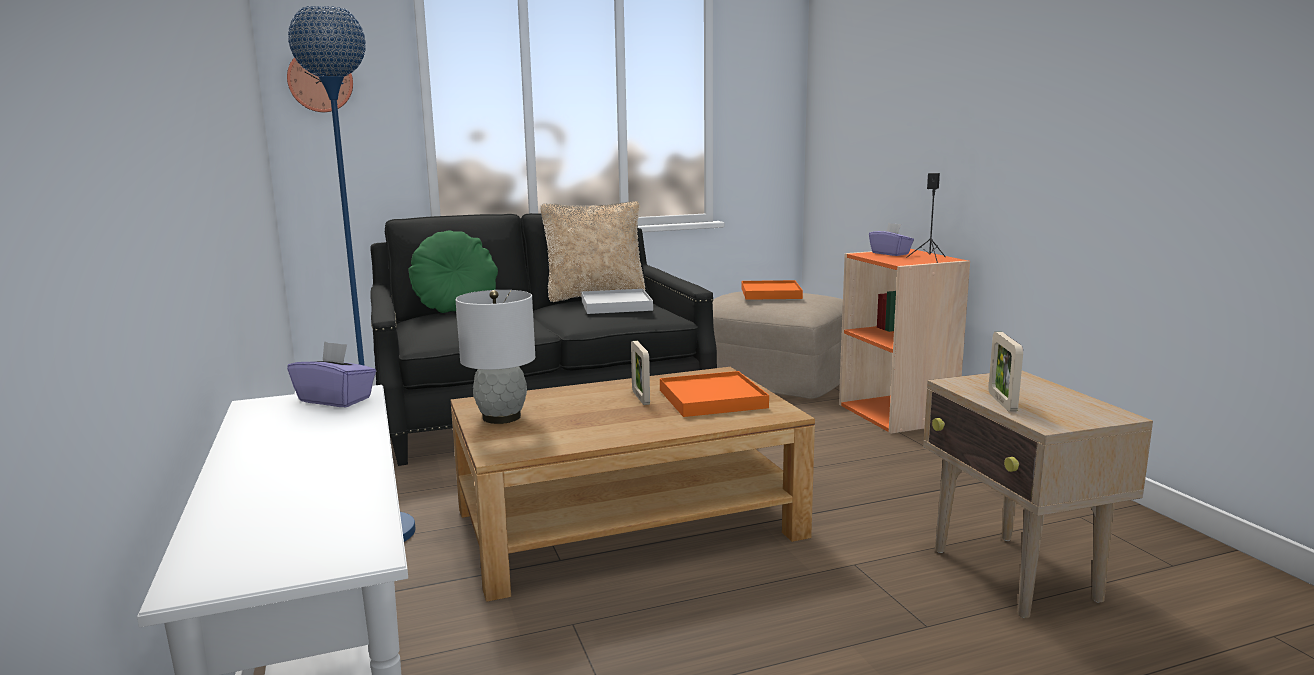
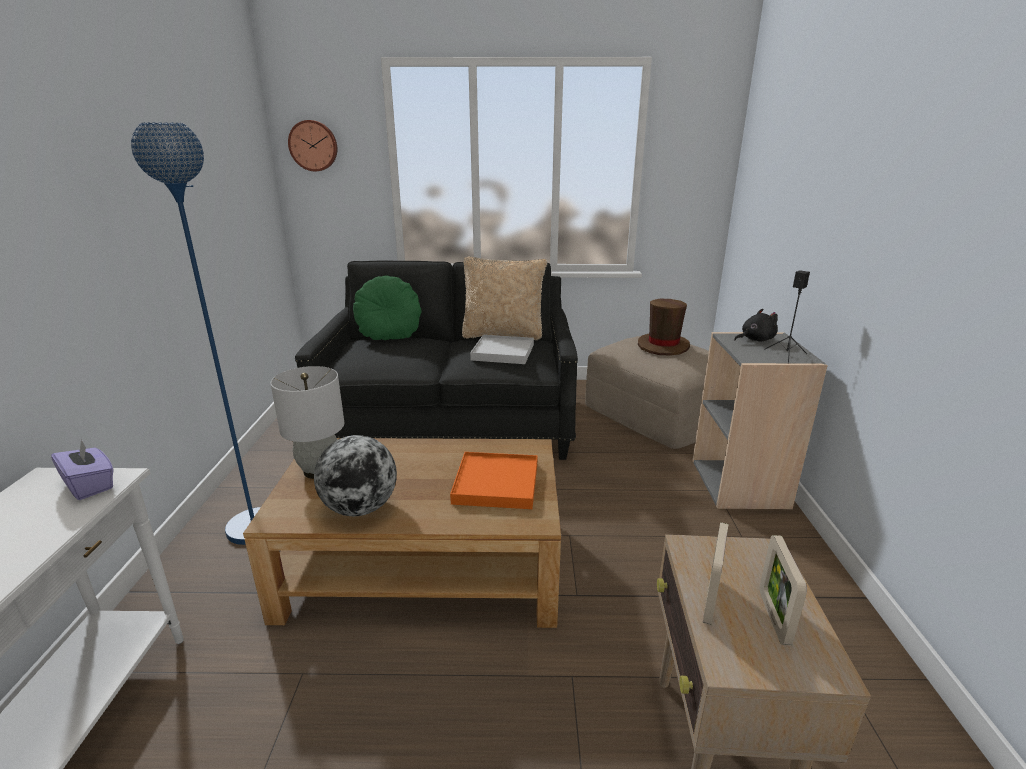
camera: 20 degrees right, 10 degrees up
picture frame [631,341,650,405] -> picture frame moved to [760,535,807,646]
orange tray [742,280,803,300] -> brown hat [638,299,690,356]
orange bookcase [839,249,970,434] -> grey bookcase [692,332,828,509]
purple tissue box [869,223,914,256] -> black plush toy [734,309,778,341]
none -> globe [314,435,397,516]

